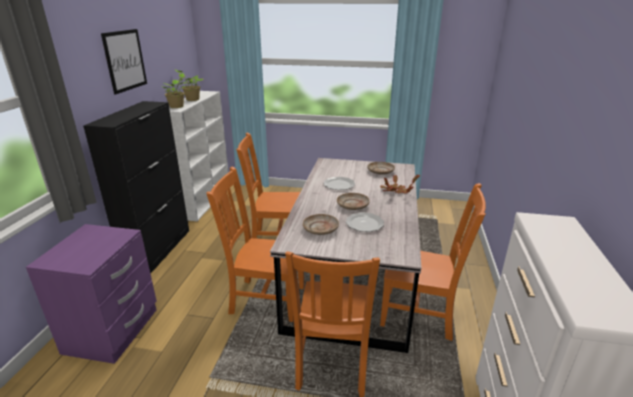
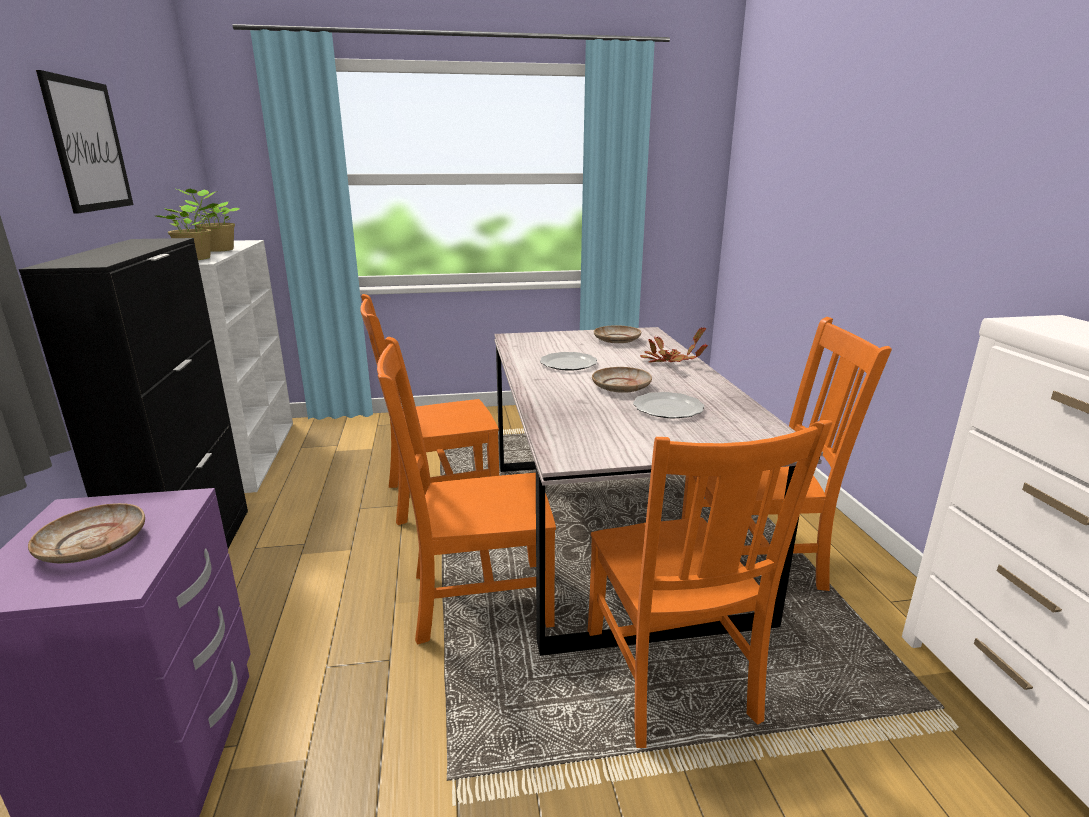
camera: 20 degrees left, 5 degrees down
beige plate [303,214,339,235] -> beige plate moved to [28,503,145,563]

